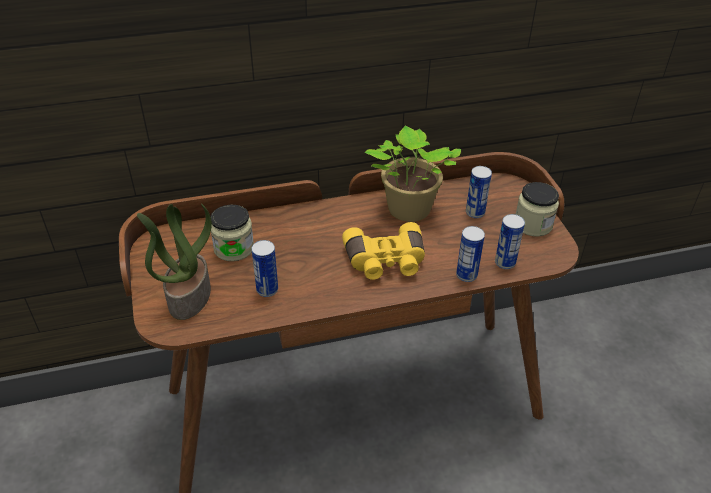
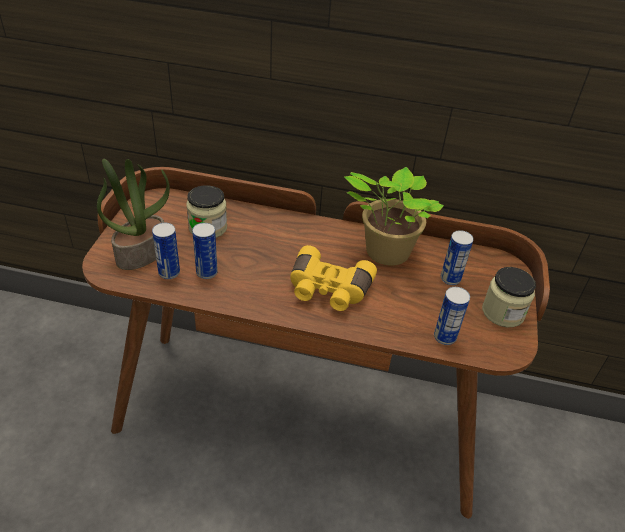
camera: 25 degrees right, 0 degrees up
can [456,226,485,282] -> can moved to [152,223,180,279]

